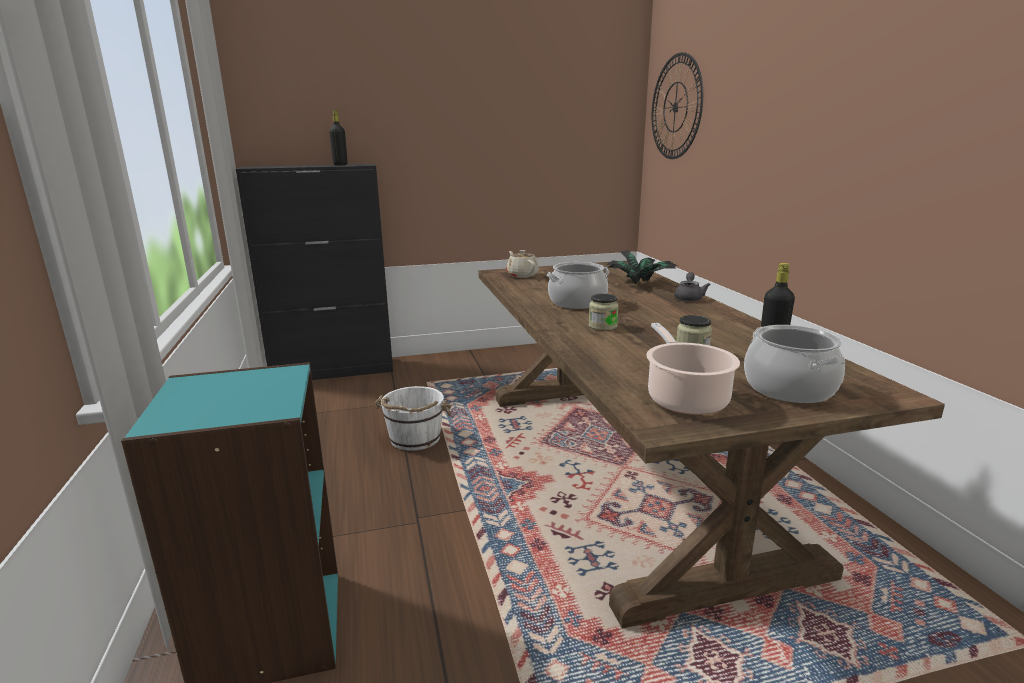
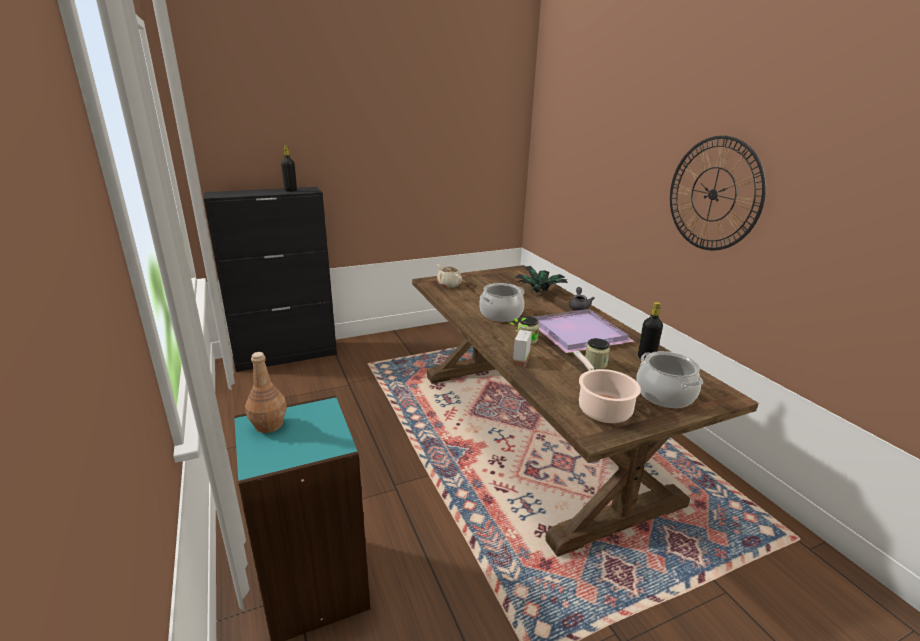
camera: 10 degrees left, 5 degrees up
white bucket [375,386,452,451] -> none
wall clock [652,52,703,159] -> wall clock moved to [670,135,766,251]
none -> brown bottle [245,352,287,433]
none -> potted plant [510,318,532,367]
none -> purple tray [534,309,634,353]

